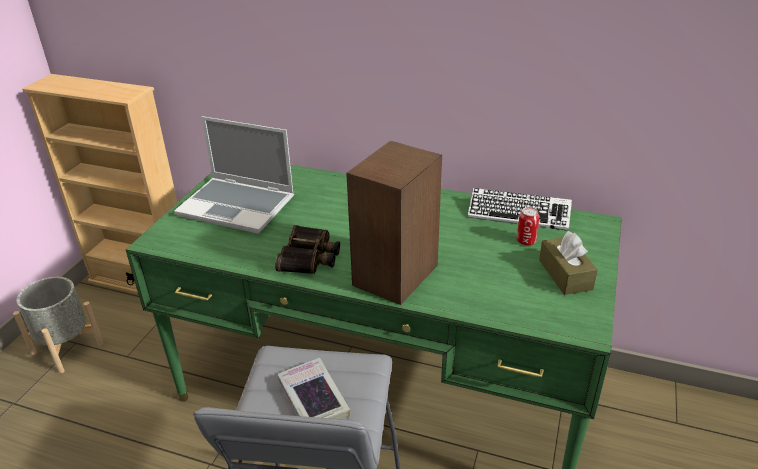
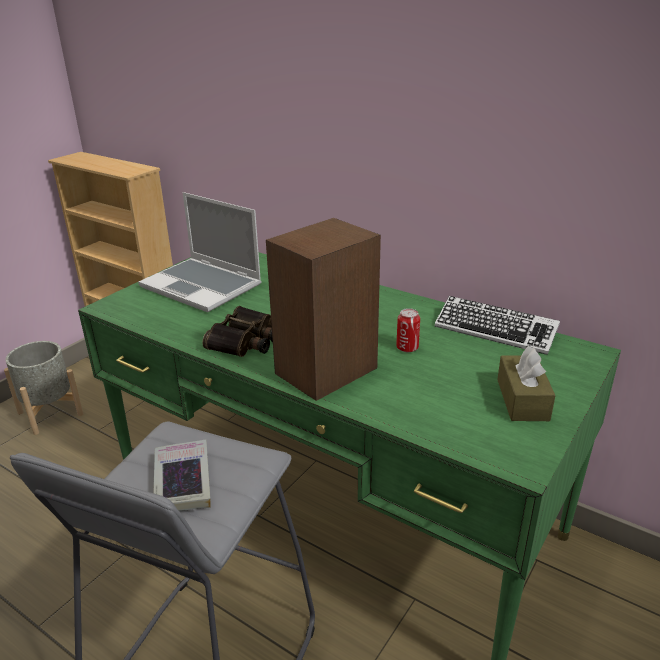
camera: 15 degrees right, 5 degrees down
can [517,207,540,245] -> can moved to [396,308,420,352]

